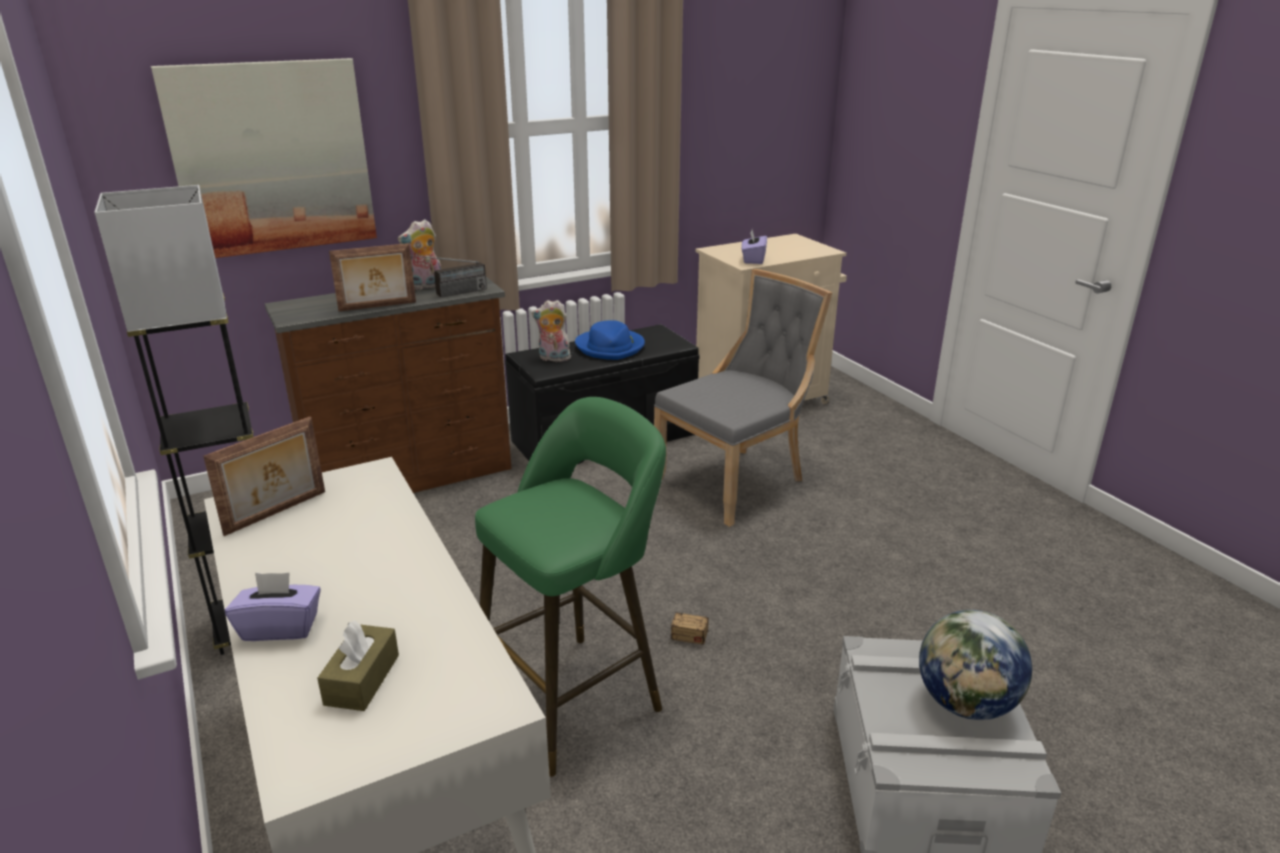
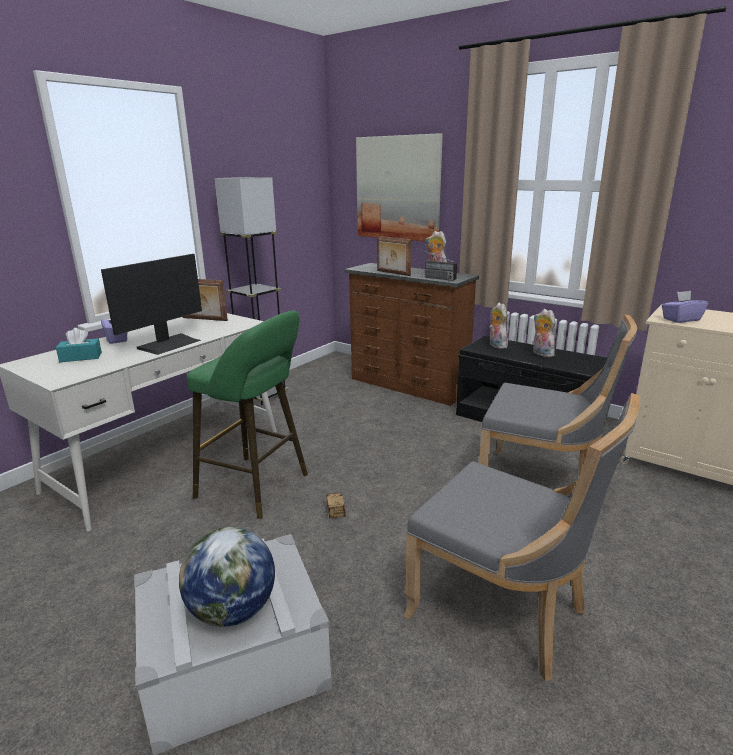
camera: 65 degrees right, 5 degrees down
brown tissue box [317,620,399,711] -> turquoise tissue box [56,328,102,362]
blue hat [575,320,645,360] -> plush toy [533,309,555,357]
none -> monitor [101,254,202,355]
none -> grey chair [403,393,640,681]

